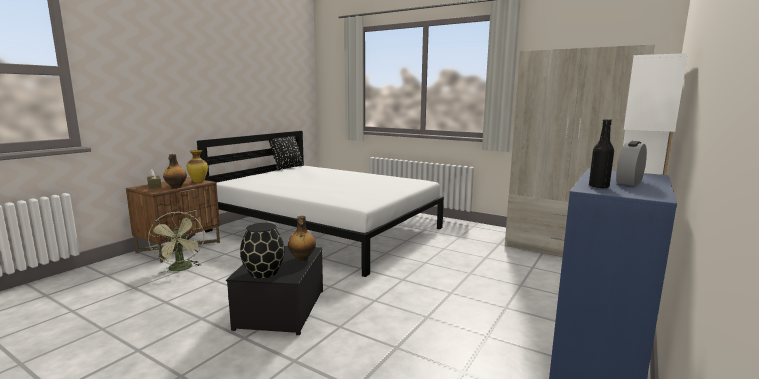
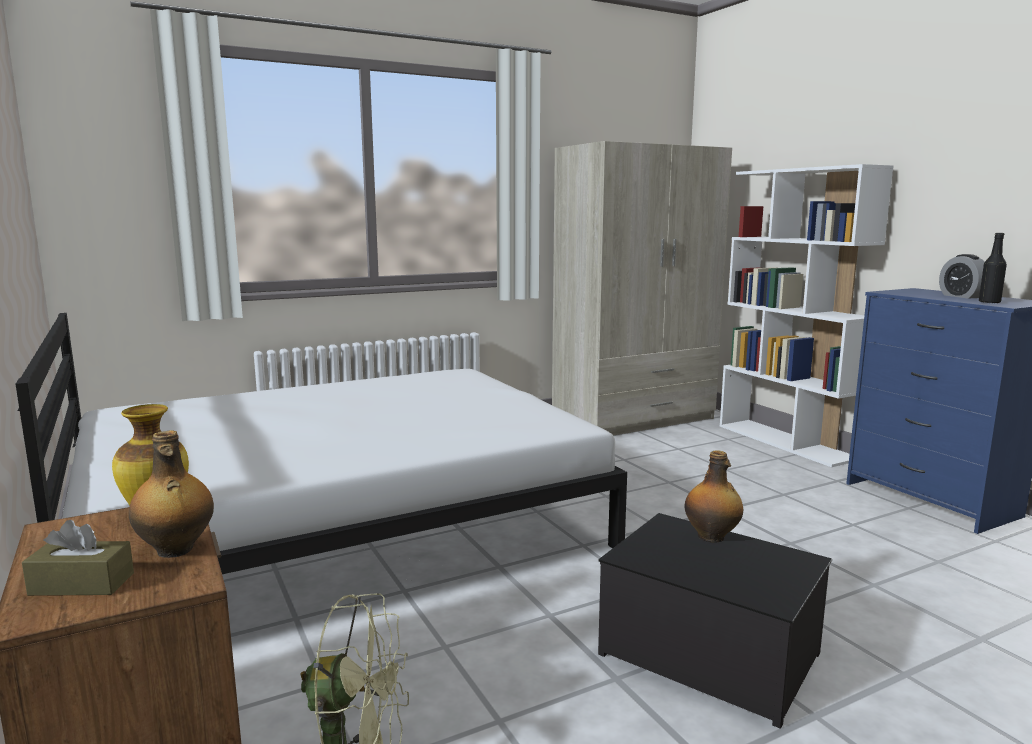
camera: 60 degrees left, 0 degrees up
black vase [240,223,285,279] -> none
black pillow [269,136,304,171] -> none

